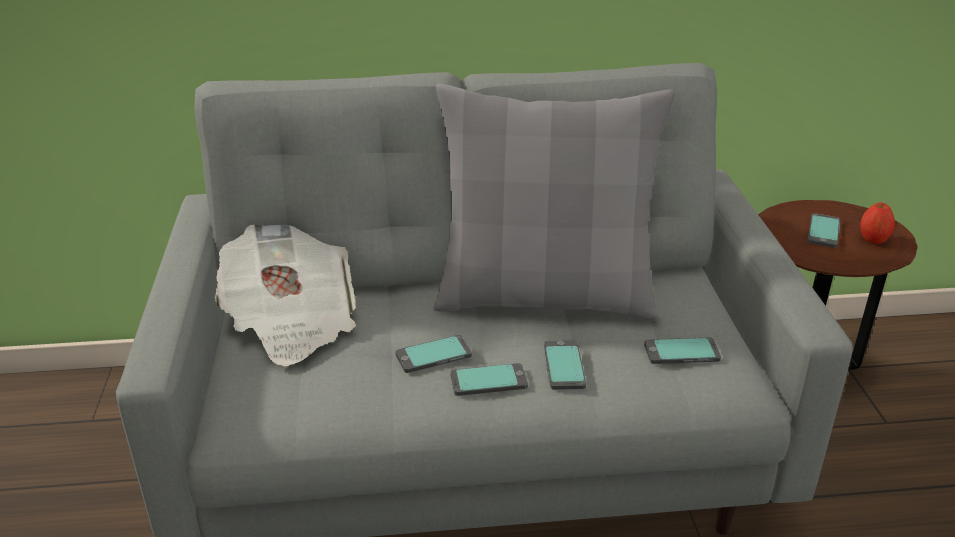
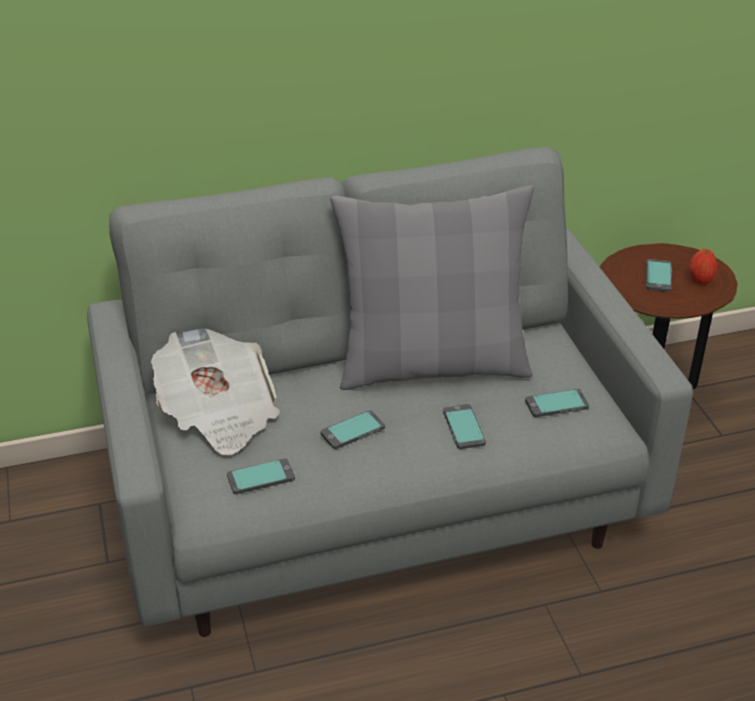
camera: 10 degrees left, 5 degrees up
phone [450,363,528,396] -> phone moved to [227,458,295,494]

